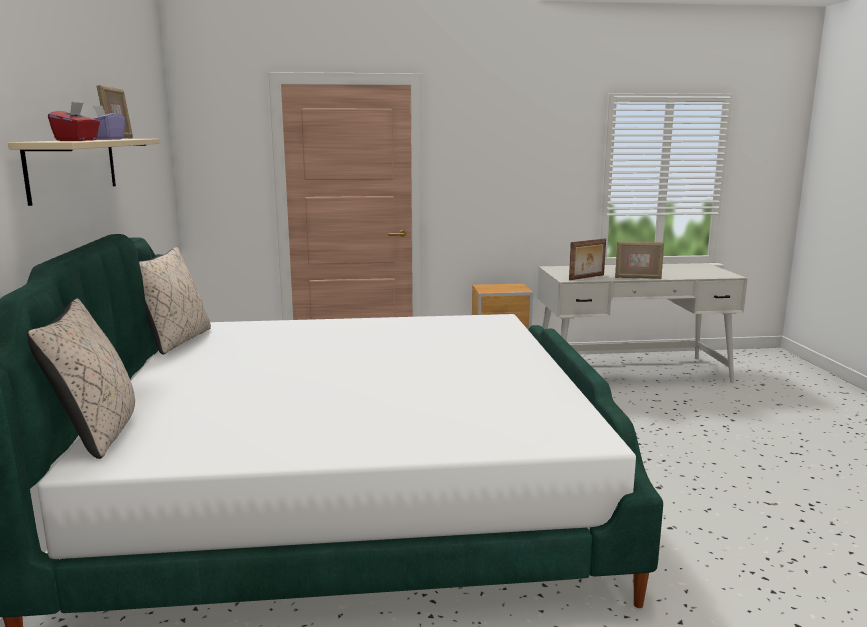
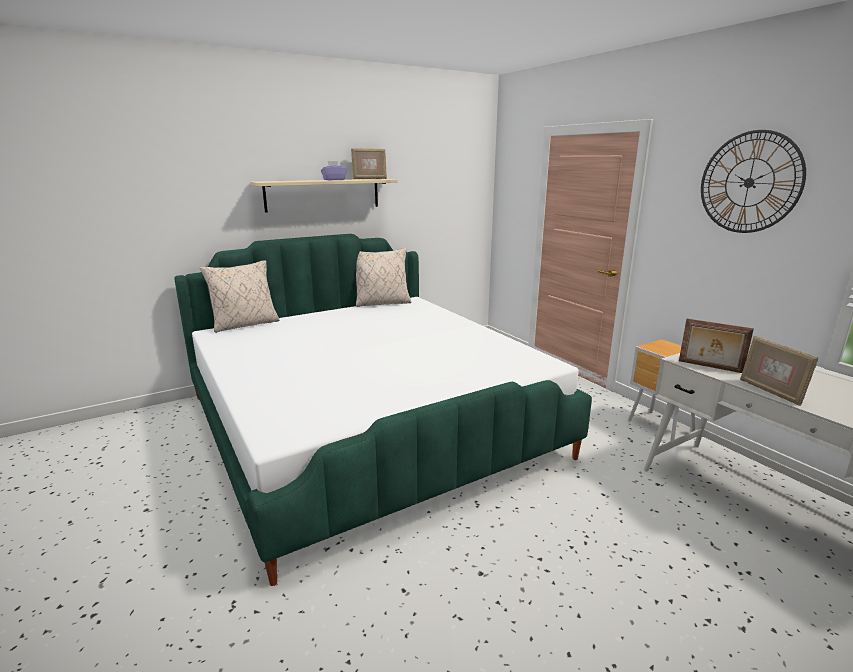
camera: 65 degrees right, 5 degrees up
red tissue box [48,102,100,141] -> none
none -> wall clock [701,130,806,233]

